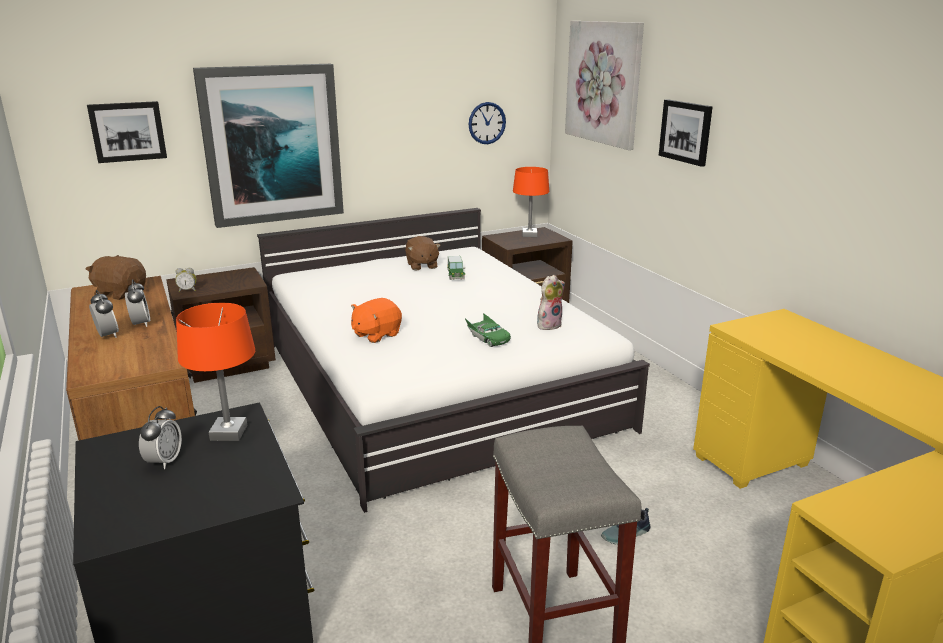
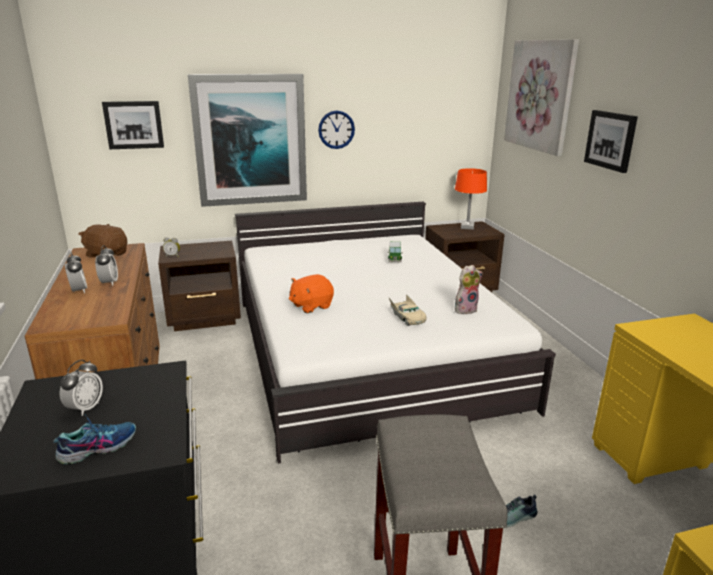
camera: 10 degrees right, 0 degrees up
orange table lamp [176,303,255,441] -> none
brown plush toy [405,236,441,271] -> none
green toy car [465,313,511,347] -> beige toy car [389,294,427,326]
wall clock [468,102,506,144] -> wall clock moved to [318,110,355,149]
none -> shoe [53,415,136,465]

